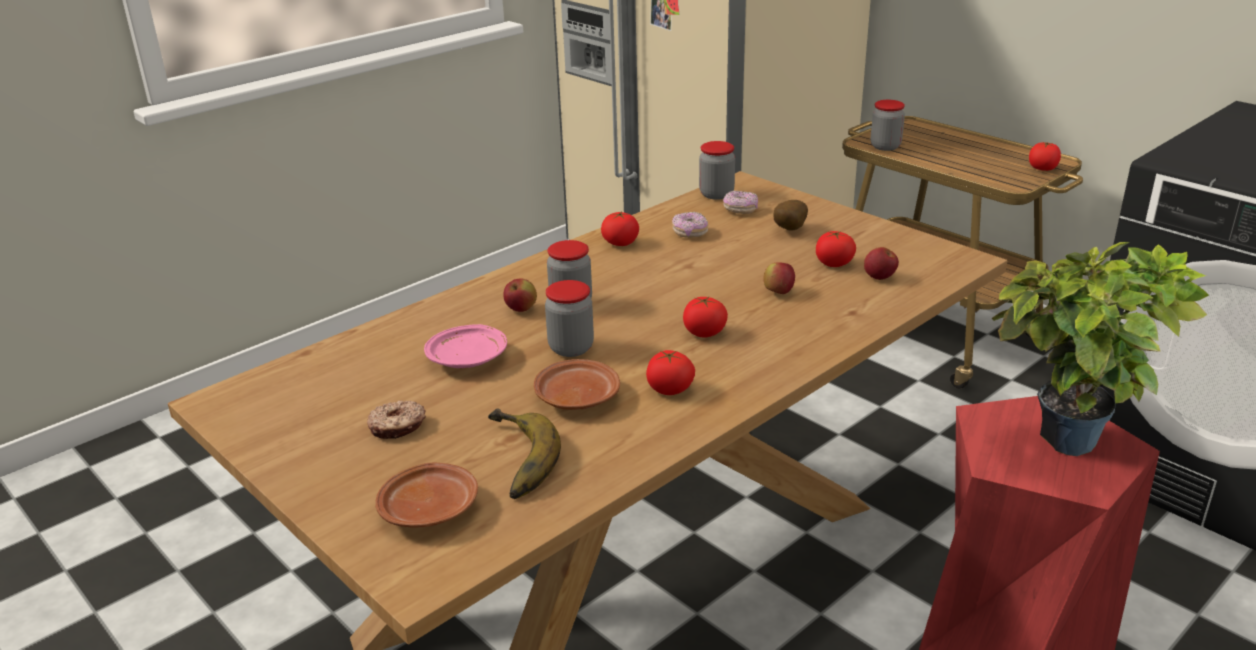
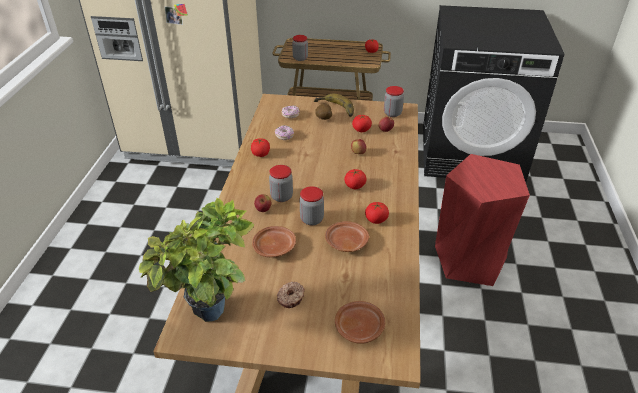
camera: 40 degrees left, 10 degrees up
pink plate [424,324,507,368] -> brown plate [252,226,296,257]
banana [488,408,561,499] -> banana moved to [314,93,354,117]
jar [699,141,735,200] -> jar moved to [384,86,404,117]
potted plant [991,242,1209,456] -> potted plant moved to [139,198,254,322]

